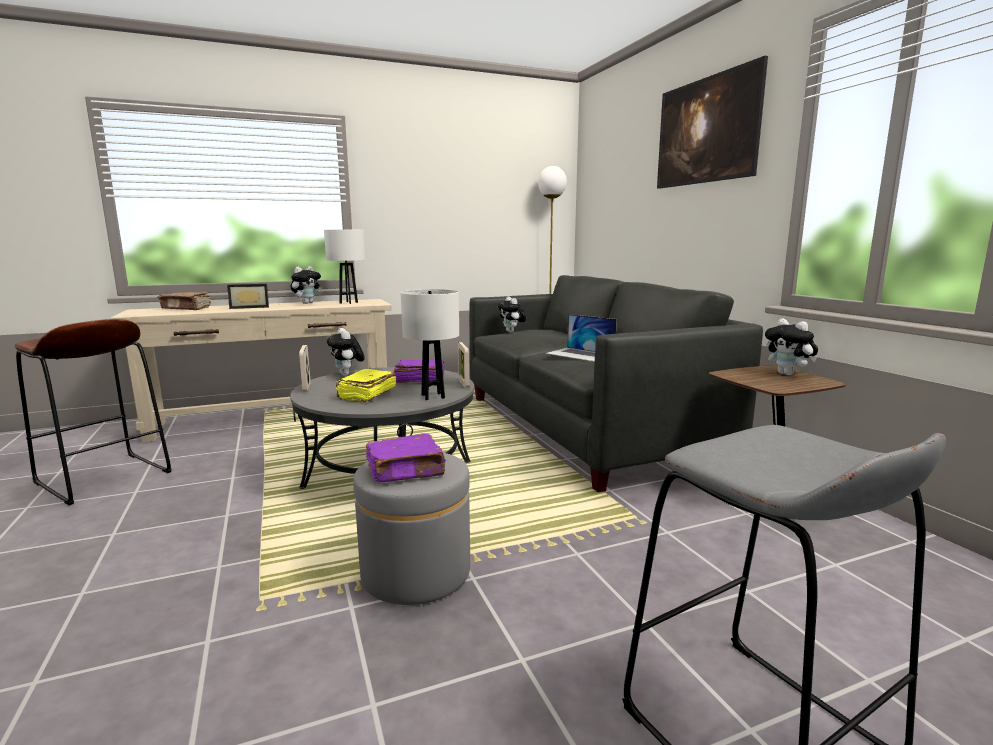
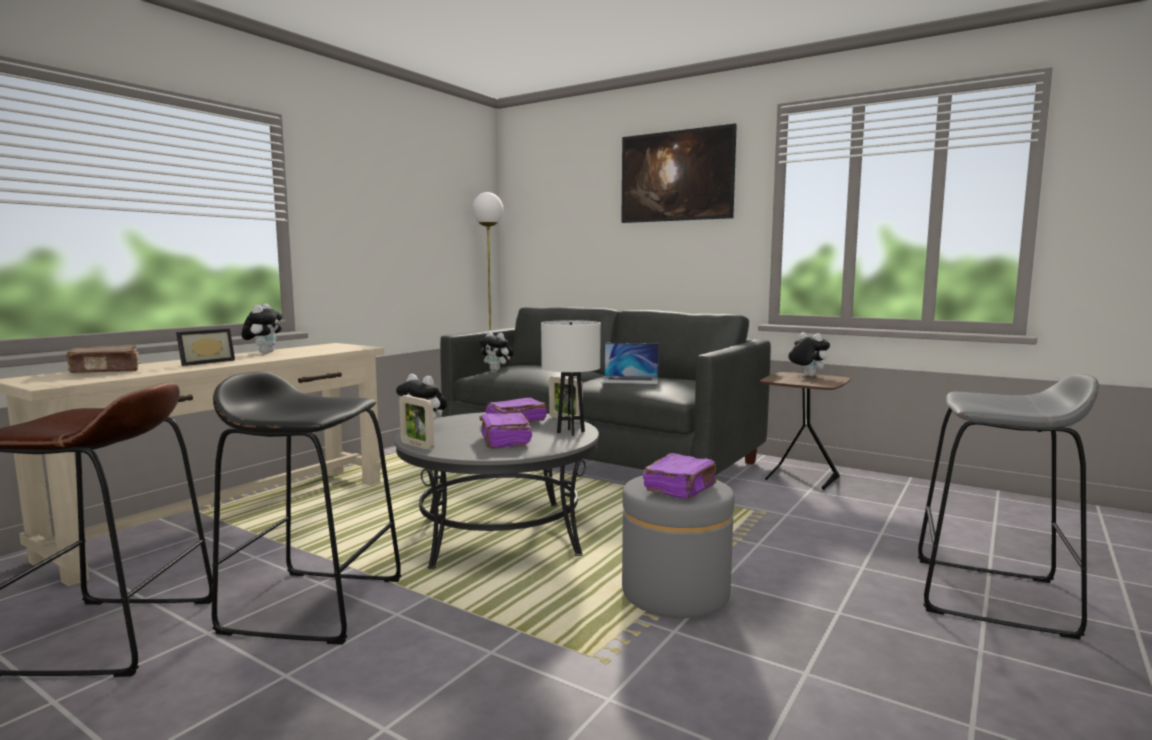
camera: 35 degrees left, 5 degrees down
white table lamp [324,229,365,304] -> none
yellow book [336,369,396,402] -> purple book [479,413,532,449]
plush toy [765,318,818,375] -> plush toy turned 150 degrees counterclockwise [788,332,830,376]
none -> black stool [212,372,401,645]

